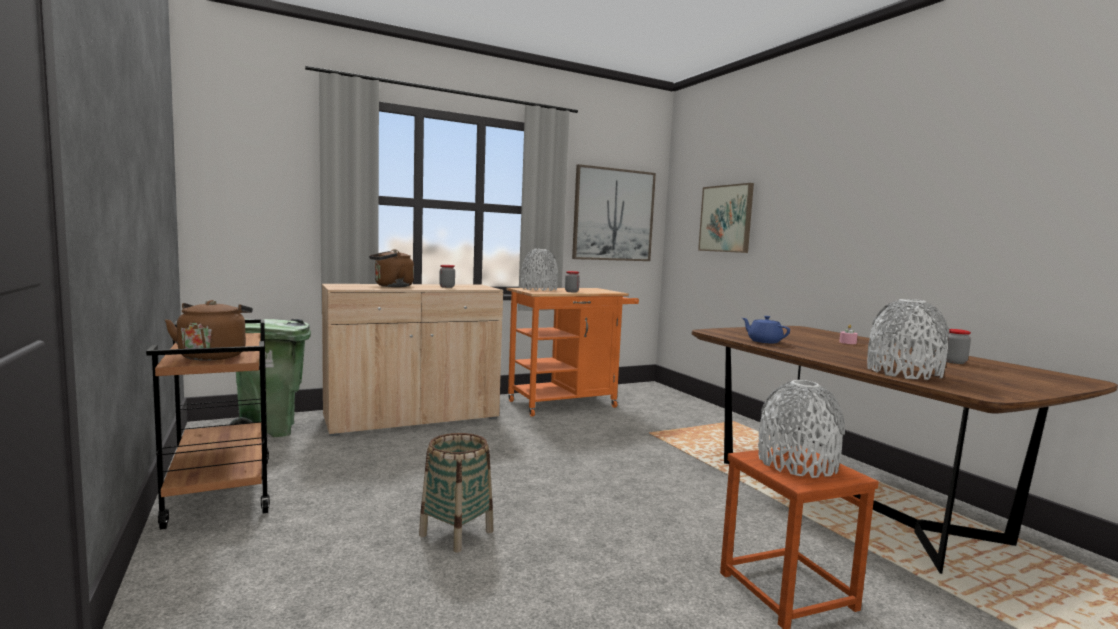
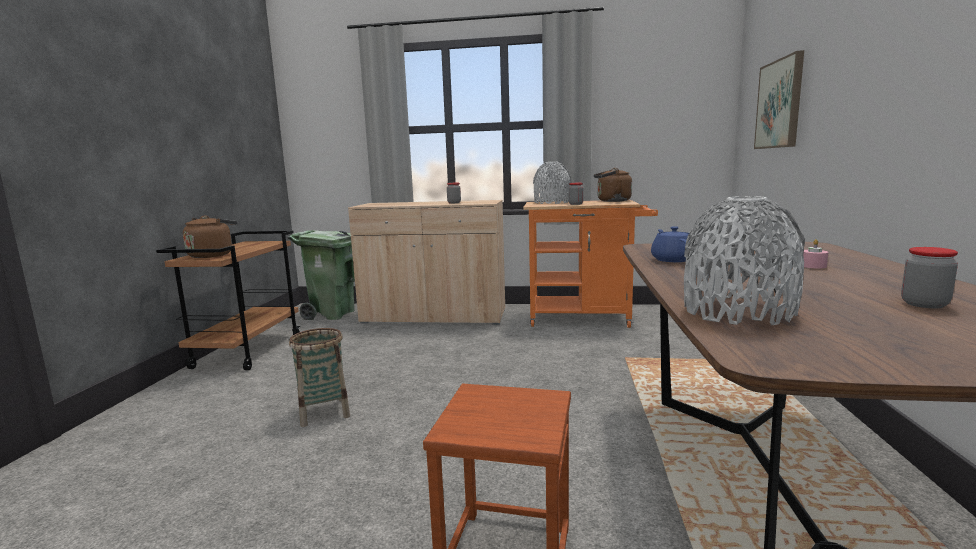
camera: 35 degrees right, 5 degrees up
brown kettle [369,249,414,287] -> brown kettle moved to [594,168,632,202]
picture [572,164,656,261] -> none
grey vase [758,380,845,478] -> none

